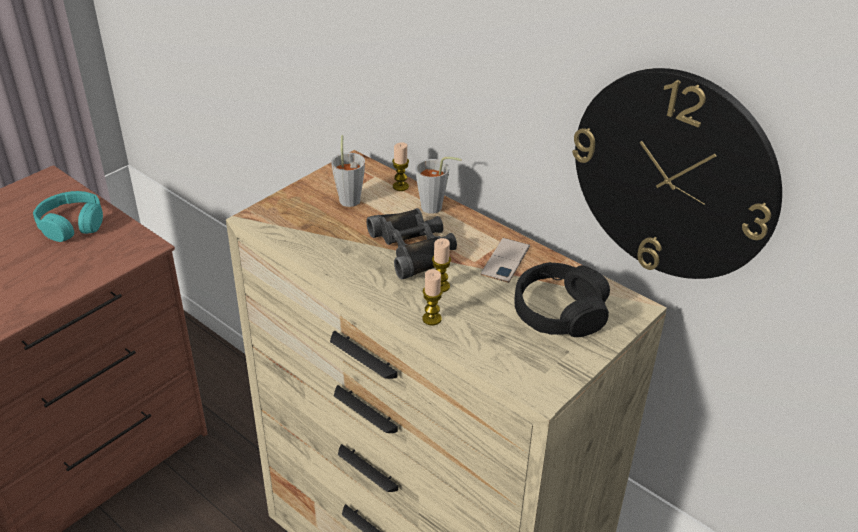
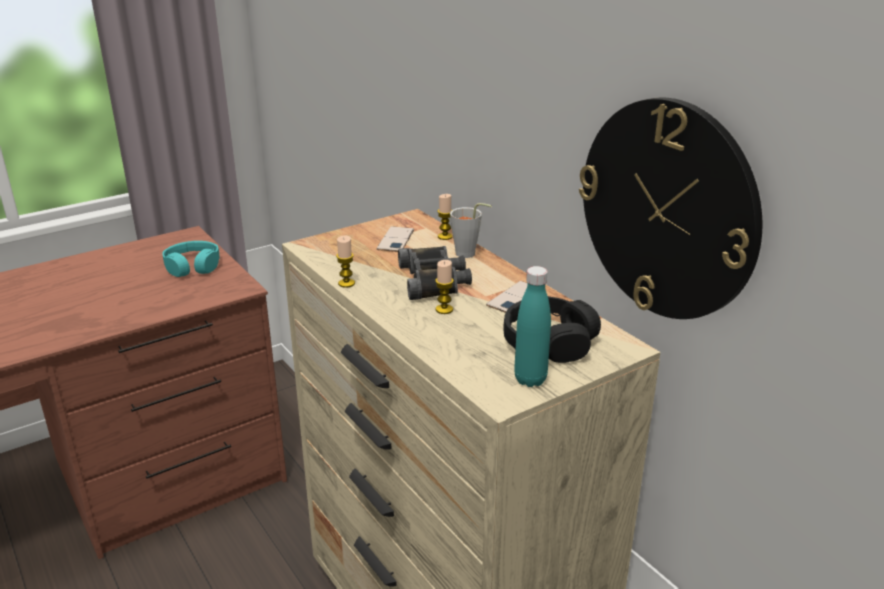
camera: 15 degrees right, 10 degrees down
grey cup [331,135,365,207] -> phone [377,226,414,252]
candle [422,269,443,325] -> candle moved to [336,235,355,288]
none -> turquoise bottle [514,266,551,387]

